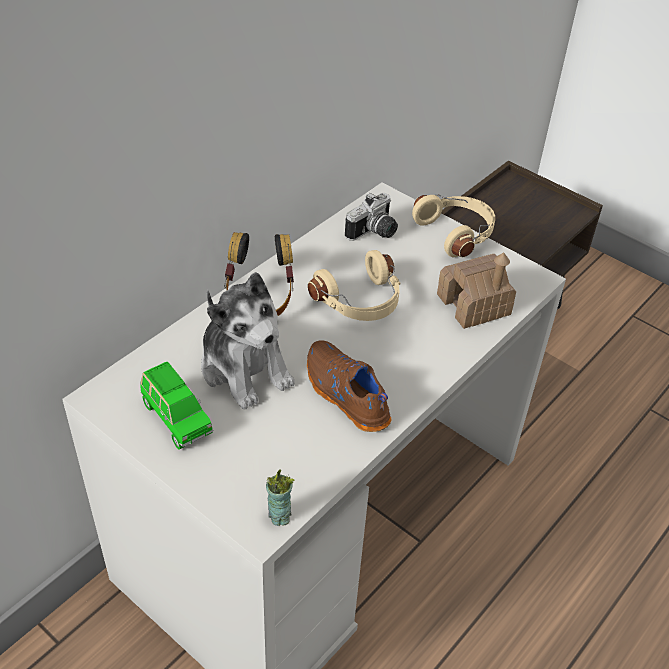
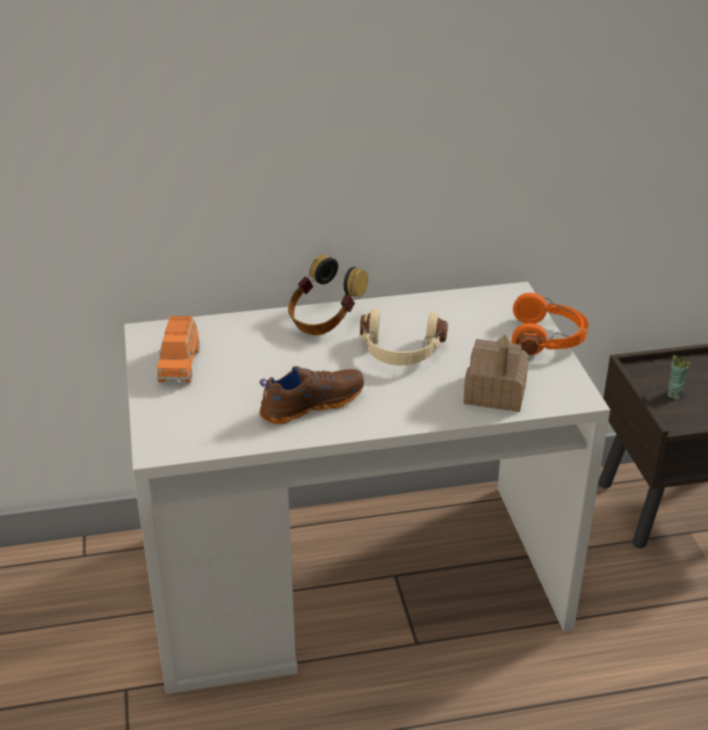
camera: 40 degrees right, 10 degrees down
green toy car [141,361,214,450] -> orange toy car [157,316,200,383]
plush toy [201,272,295,409] -> none
cup [266,470,295,526] -> cup moved to [667,355,691,399]
brown shoe [307,340,391,432] -> brown shoe turned 60 degrees clockwise [259,366,364,425]
camera [345,193,398,241] -> none
beige headphones [412,194,495,257] -> orange headphones [511,293,589,355]

